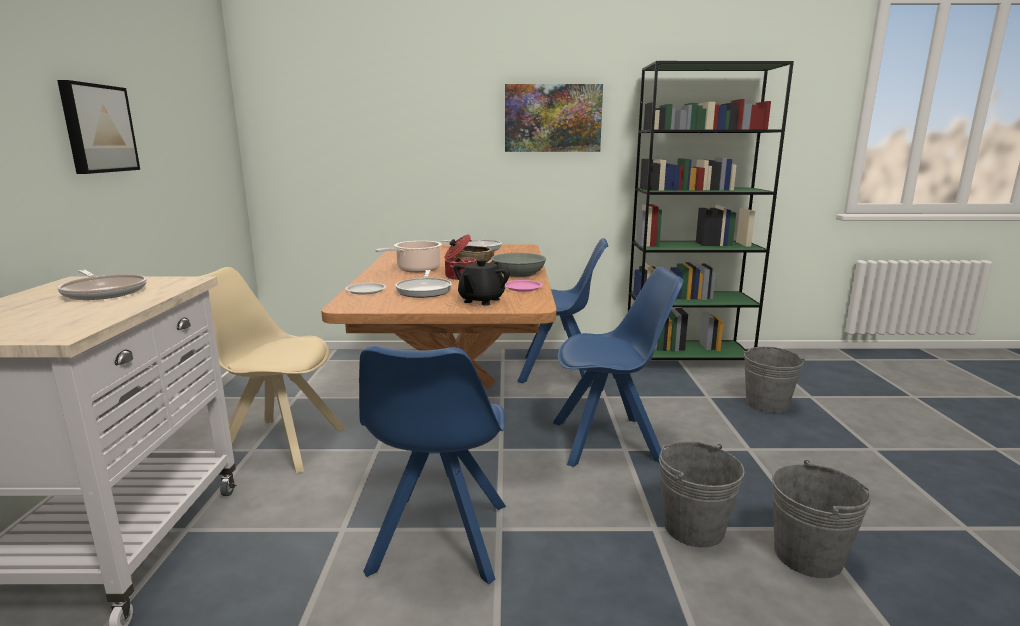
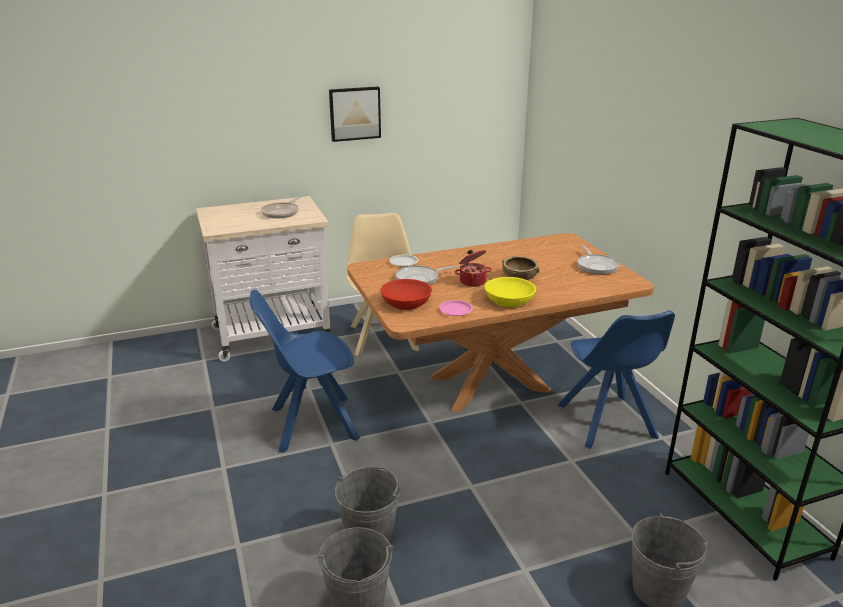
camera: 70 degrees right, 10 degrees up
cooking pot [375,241,442,273] -> none
black teapot [454,259,510,306] -> red bowl [380,279,432,310]
grey bowl [491,253,547,277] -> yellow bowl [484,277,536,307]
picture [505,84,603,152] -> none
blue chair [553,267,684,467] -> none

